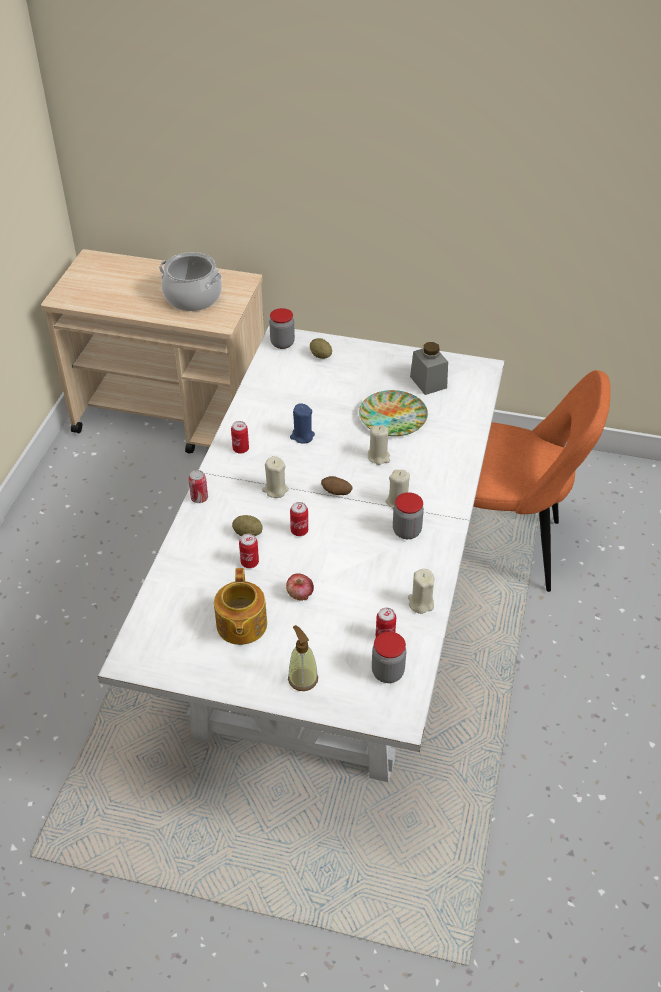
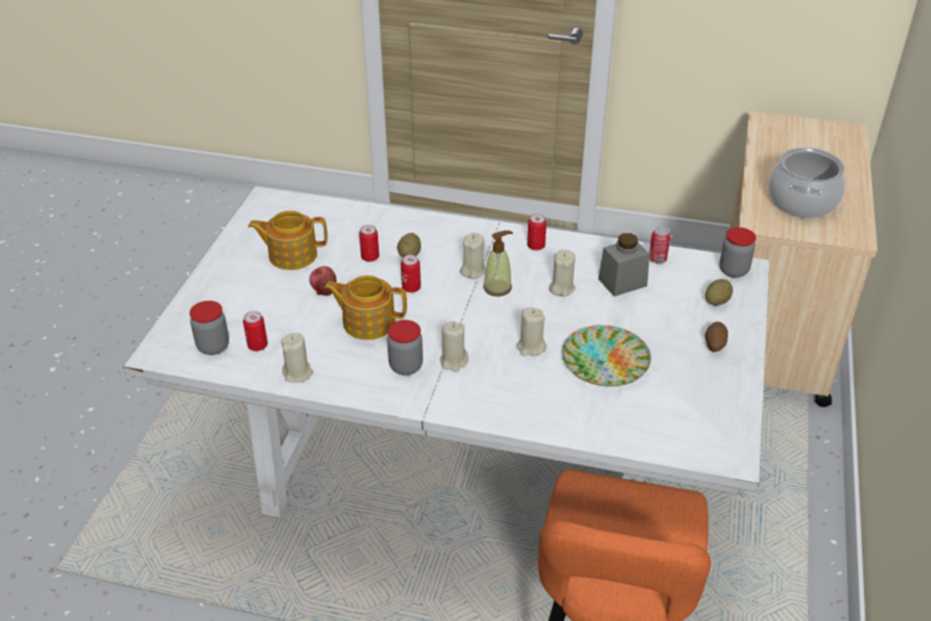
camera: 90 degrees right, 5 degrees down
can [188,470,208,503] -> can moved to [649,227,671,263]
soap dispenser [288,625,318,691] -> soap dispenser moved to [483,230,513,296]
blue candle [290,403,315,444] -> beige candle [549,250,575,297]
potato [321,476,352,495] -> potato moved to [705,322,728,352]
grey jar [410,342,448,395] -> grey jar moved to [598,233,650,296]
none -> teapot [324,275,407,340]

